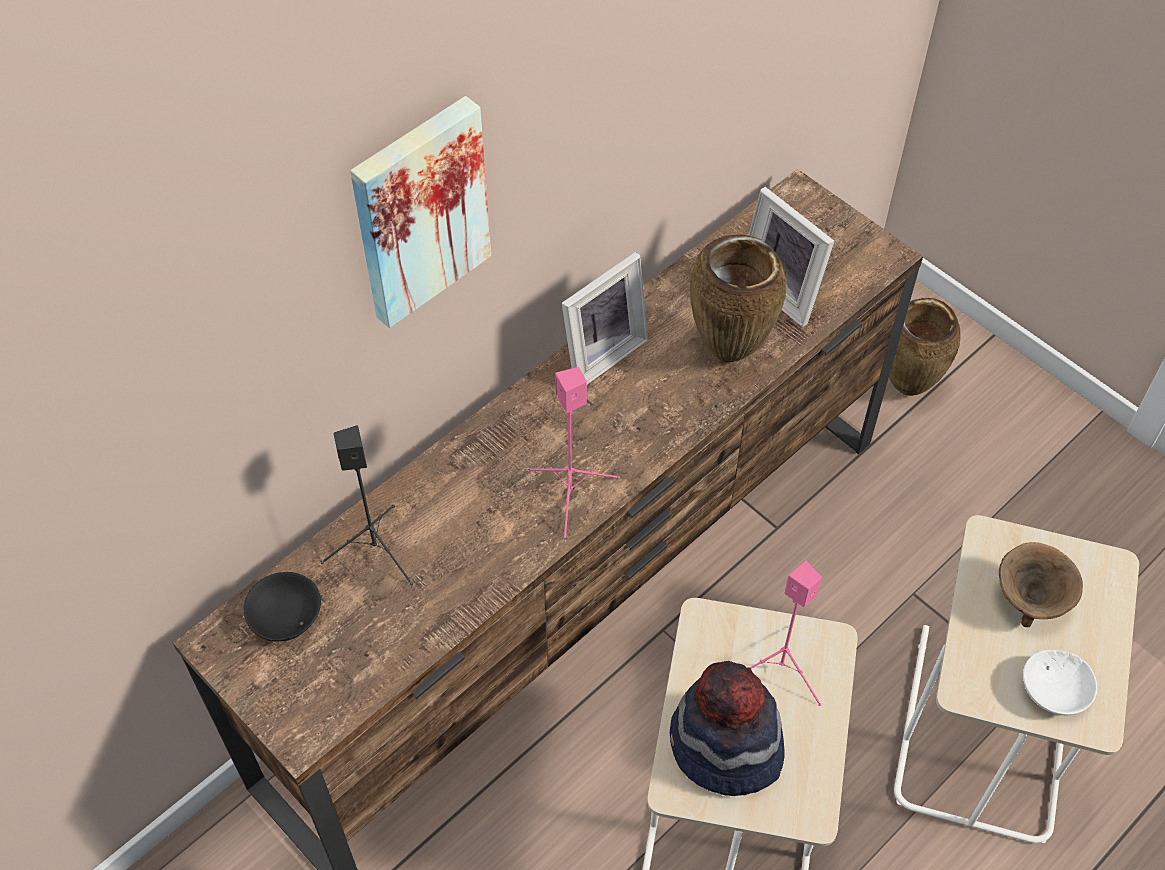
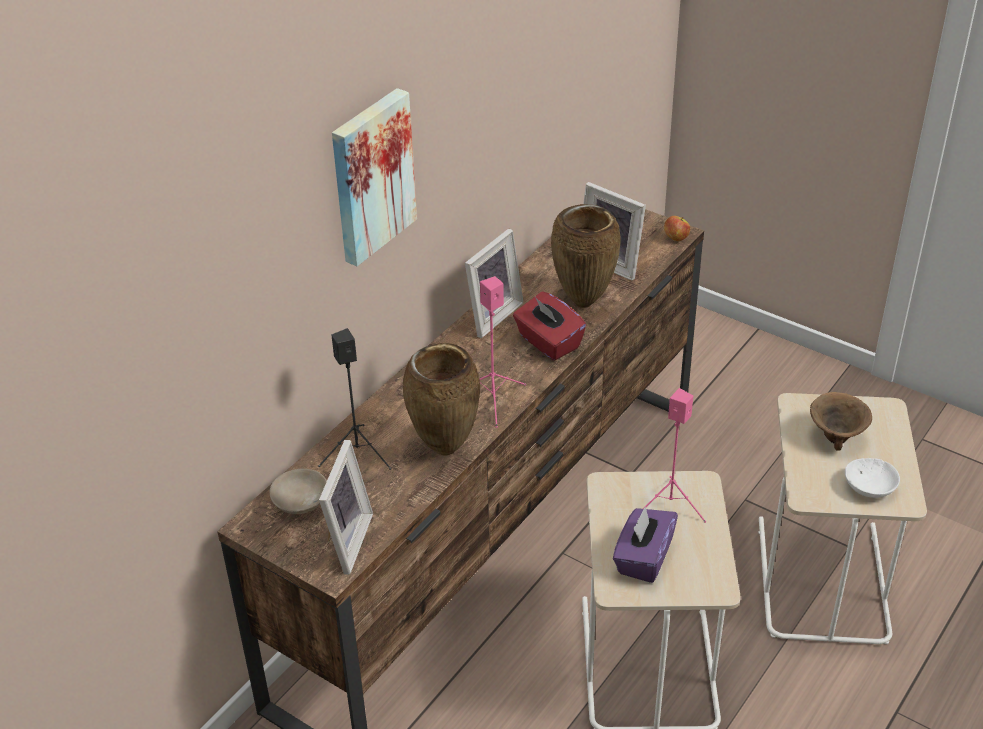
camera: 10 degrees left, 15 degrees down
black bowl [244,572,321,642] -> beige bowl [270,469,327,514]
hat [670,661,785,796] -> purple tissue box [613,507,678,583]
brown vase [889,298,960,396] -> brown vase moved to [403,342,480,456]
none -> picture frame [319,440,373,575]
none -> red tissue box [513,292,586,361]
none -> apple [664,216,690,241]

